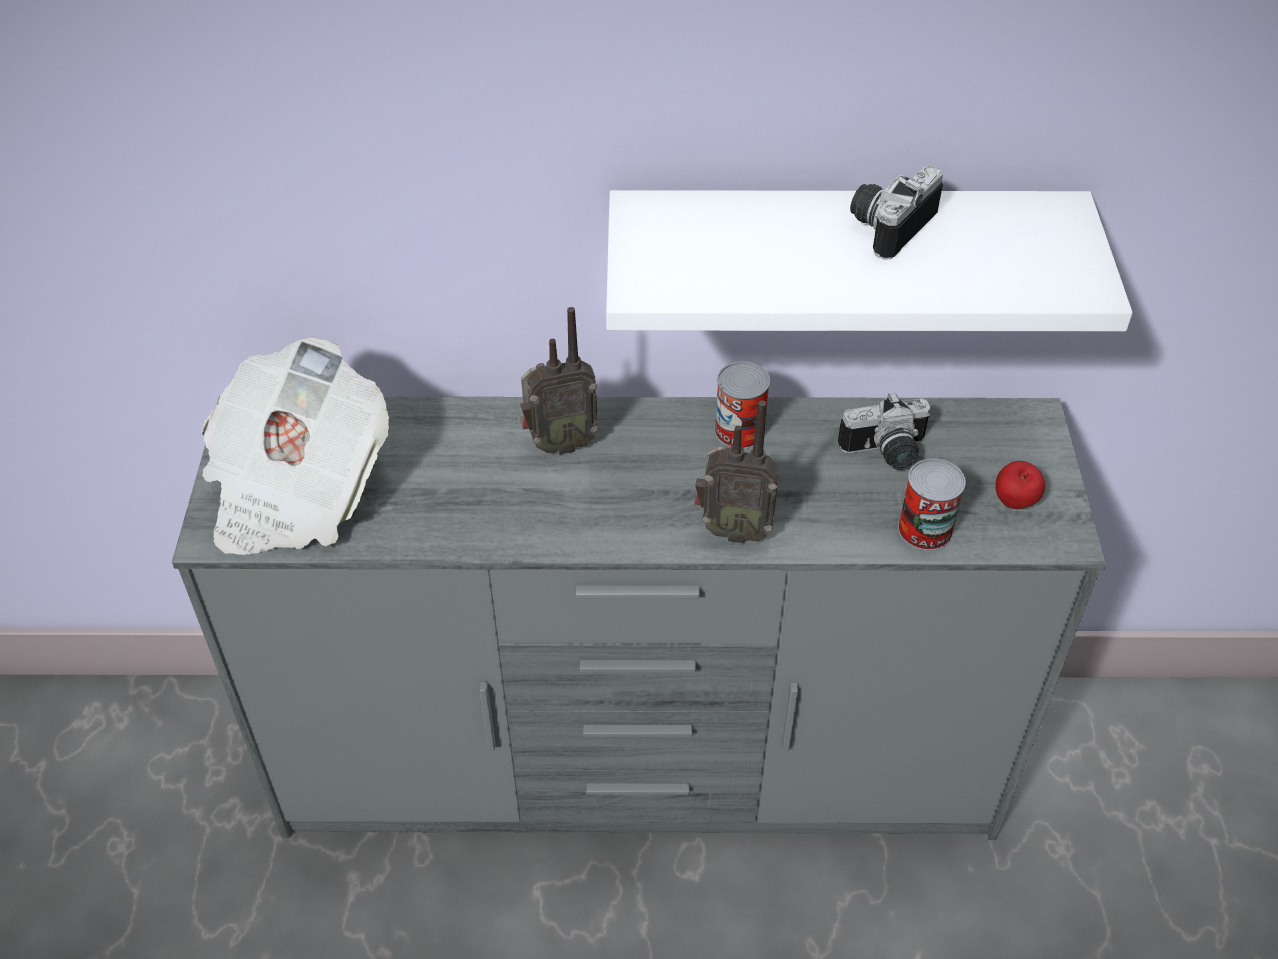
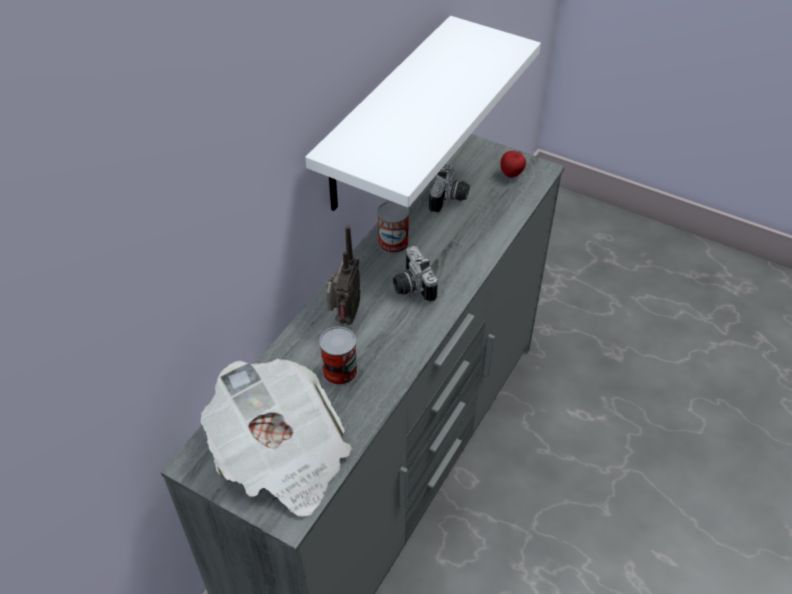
camera: 60 degrees left, 0 degrees up
radio [694,400,779,543] -> none
camera [850,166,943,260] -> camera moved to [393,246,438,302]
can [898,458,966,551] -> can moved to [319,327,358,385]

